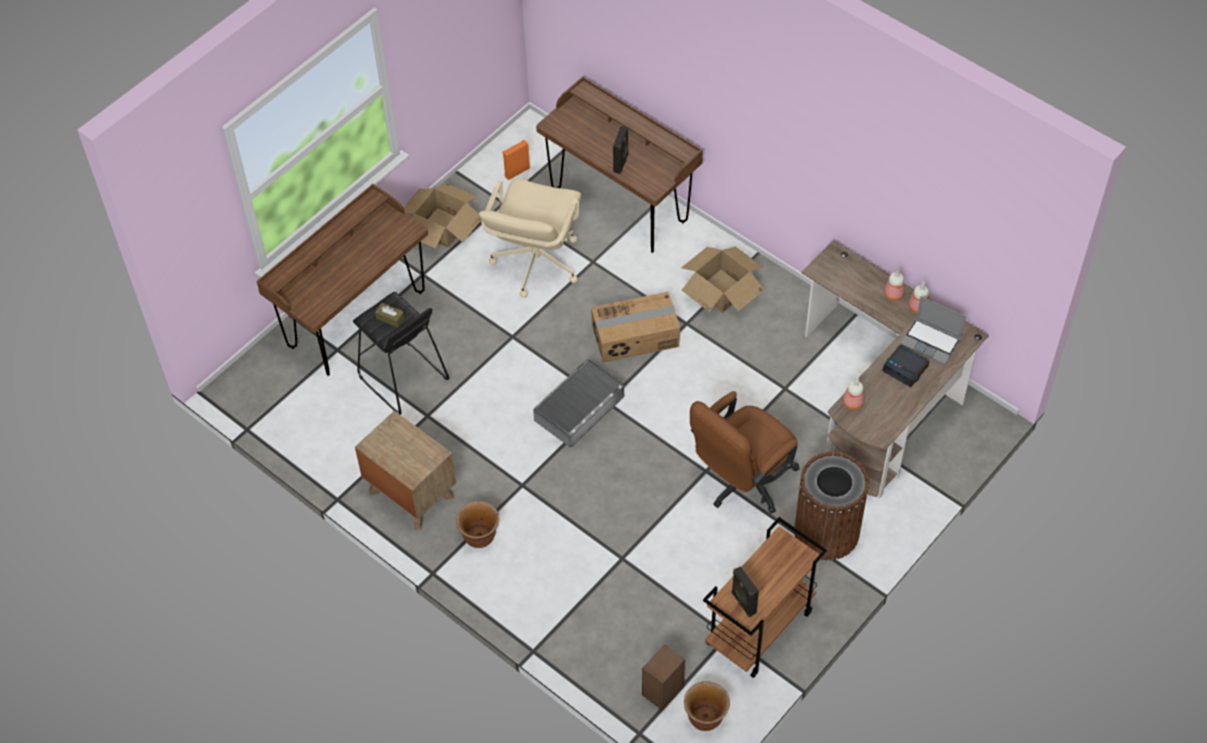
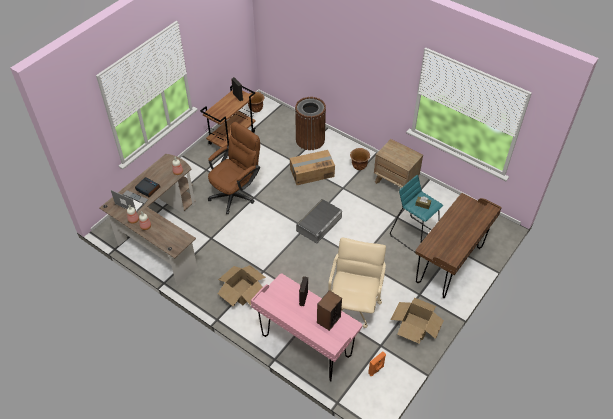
camera: 175 degrees right, 5 degrees down
black stool [353,292,449,415] -> turquoise stool [390,175,443,252]
brown desk [536,76,703,253] -> pink desk [251,273,362,381]
cardboard box [591,292,680,363] -> cardboard box moved to [290,150,335,185]
speaker [642,644,685,711] -> speaker moved to [317,290,342,331]
brown trash can [794,452,869,560] -> brown trash can moved to [295,97,326,150]

